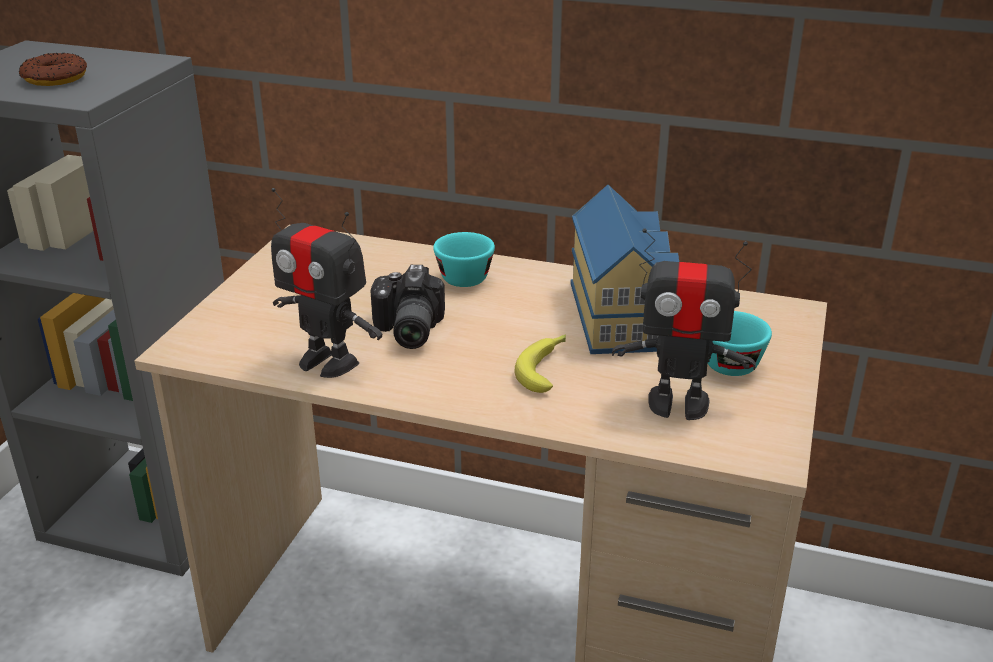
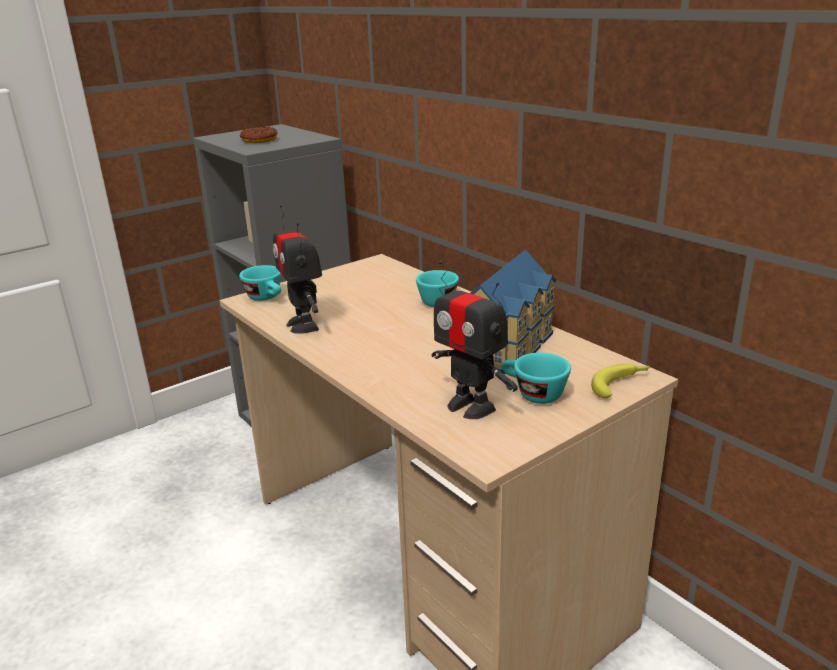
camera: 35 degrees right, 5 degrees down
camera [371,265,445,349] -> none
banana [514,335,566,393] -> banana moved to [591,364,650,398]
none -> turquoise cup [239,265,281,301]

